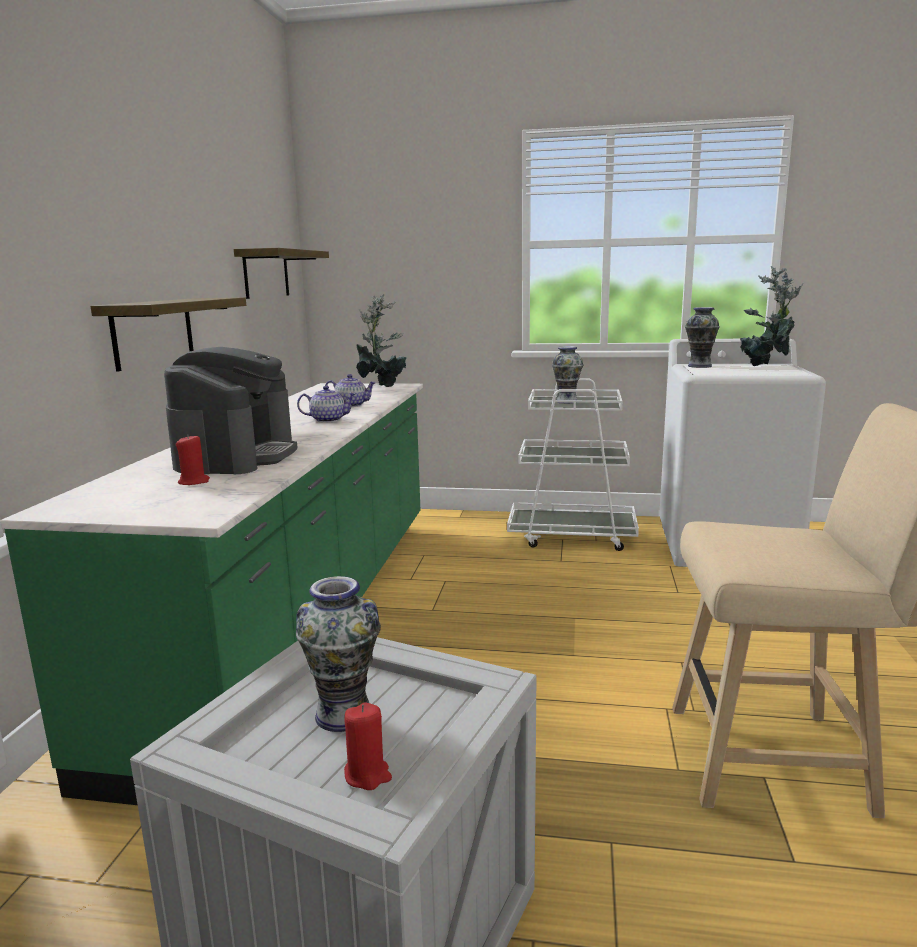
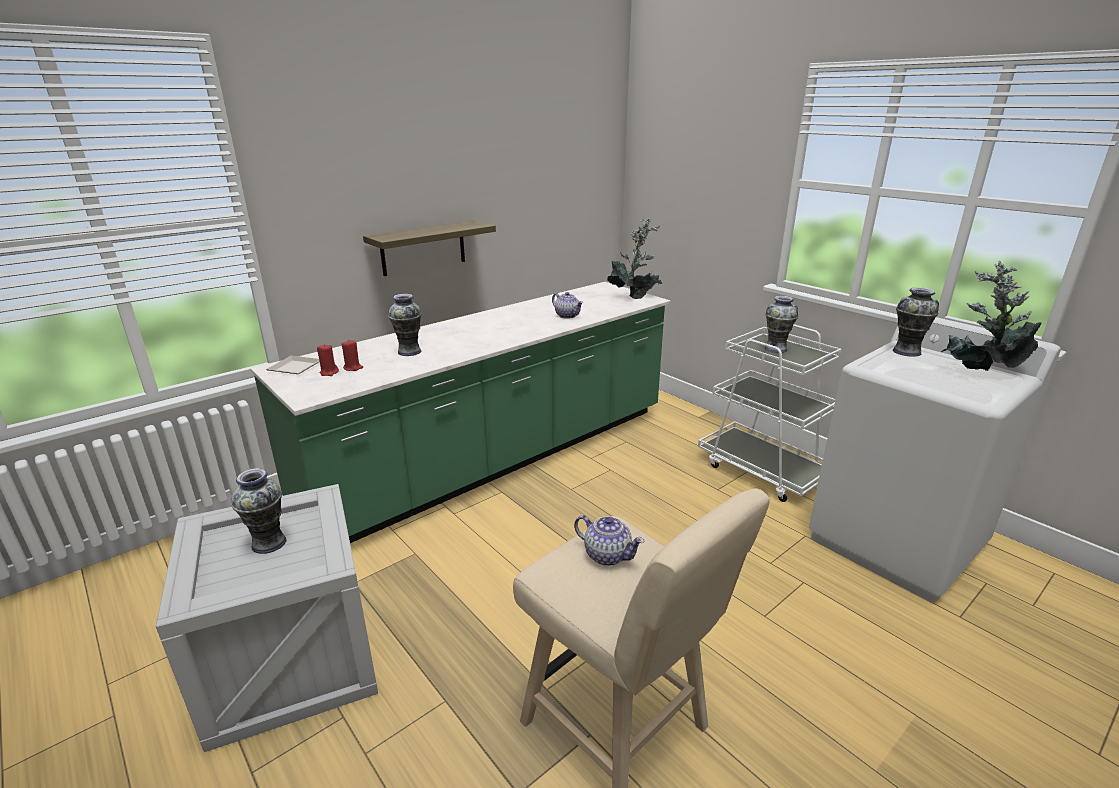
camera: 40 degrees right, 10 degrees up
coffee machine [164,347,297,474] -> vase [388,294,422,356]
shelf [234,248,329,299] -> none
teapot [297,386,356,423] -> teapot moved to [574,515,645,566]
red candle [344,703,392,790] -> red candle moved to [317,344,339,376]
none -> plate [266,356,320,374]

